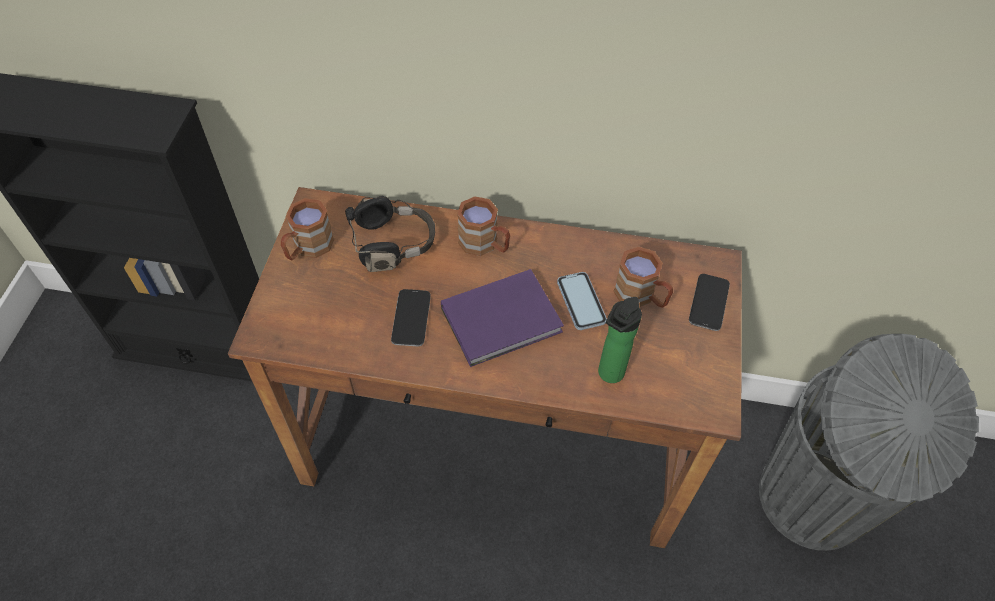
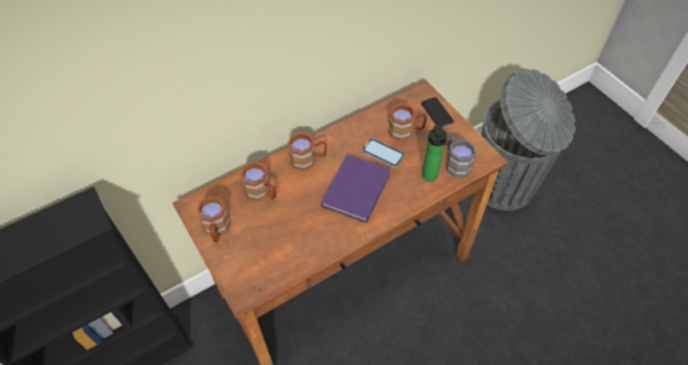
camera: 40 degrees left, 0 degrees up
black headphones [345,196,435,272] -> brown mug [240,162,276,202]
phone [391,289,431,346] -> none
none -> grey mug [446,134,476,178]

